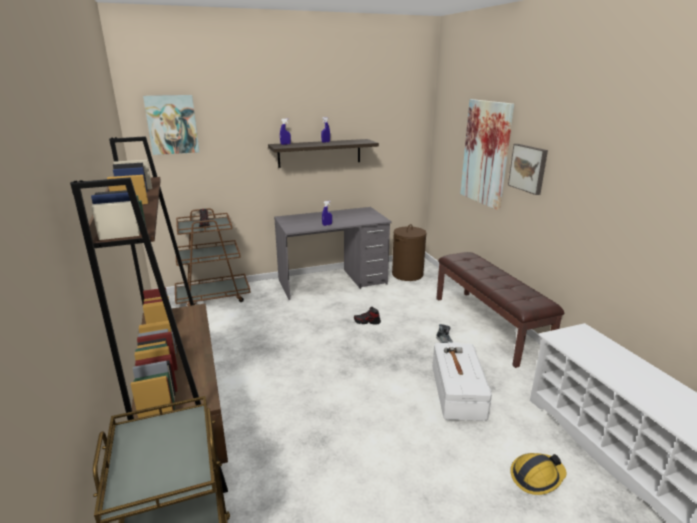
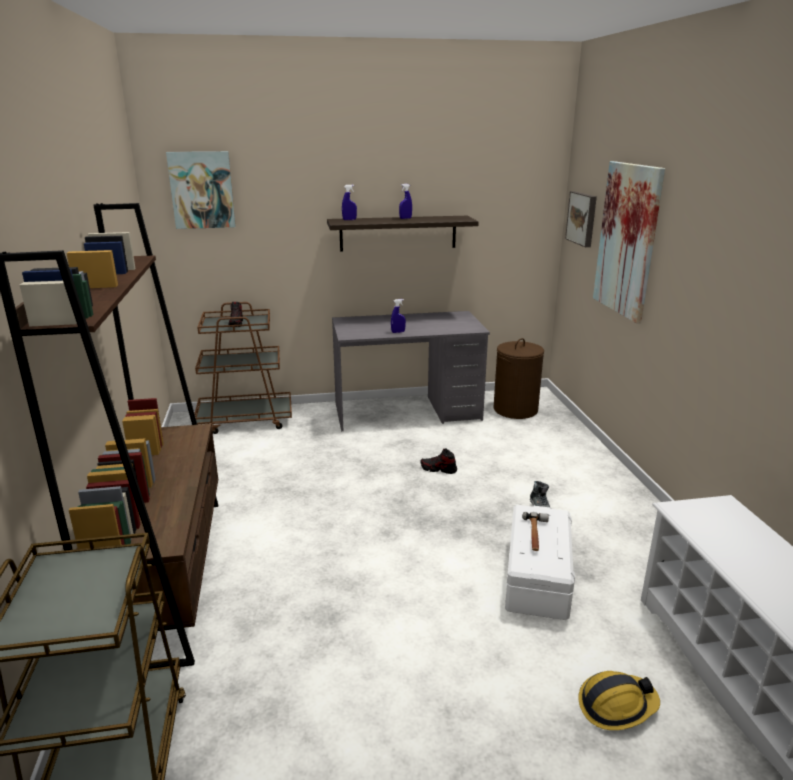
camera: 10 degrees right, 0 degrees up
brown bench [436,252,564,368] -> none
picture [508,144,548,195] -> picture moved to [565,191,597,247]

